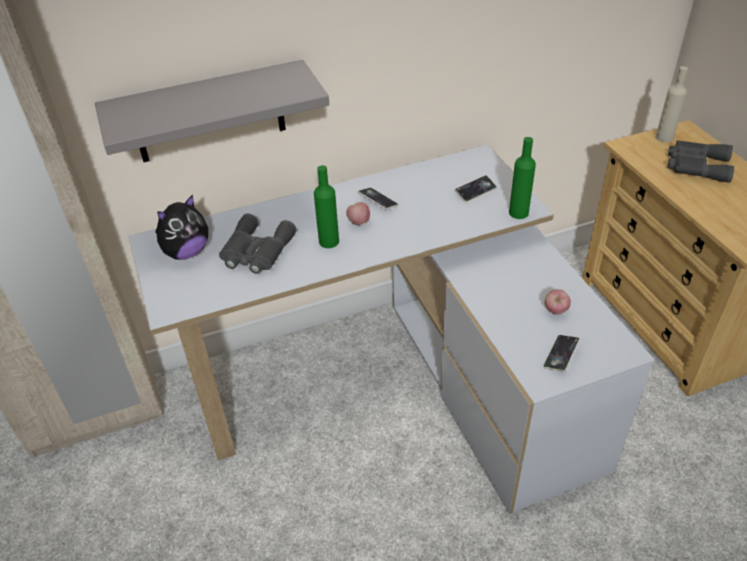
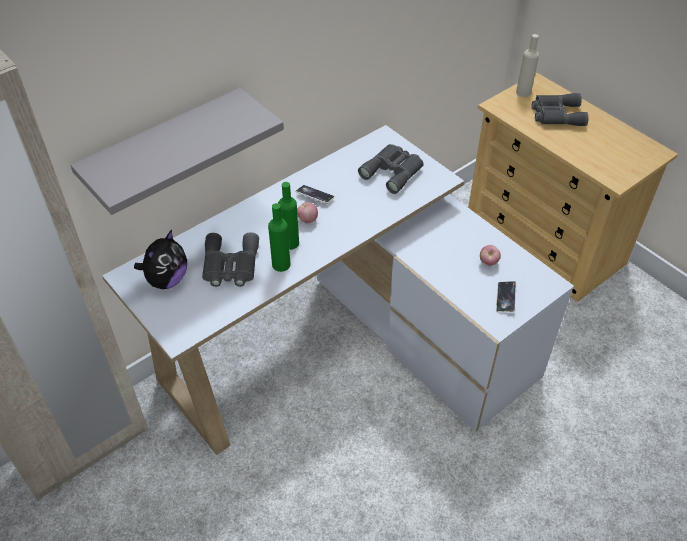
camera: 20 degrees left, 5 degrees up
phone [455,175,497,202] -> grey binoculars [358,144,424,194]
green bottle [509,137,536,219] -> green bottle moved to [268,203,291,272]

